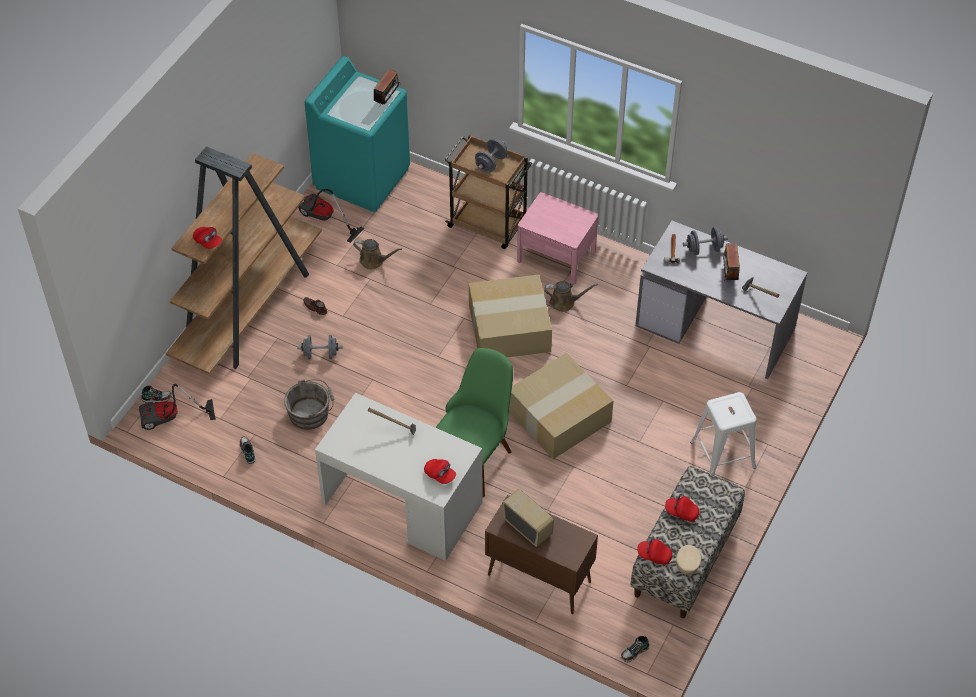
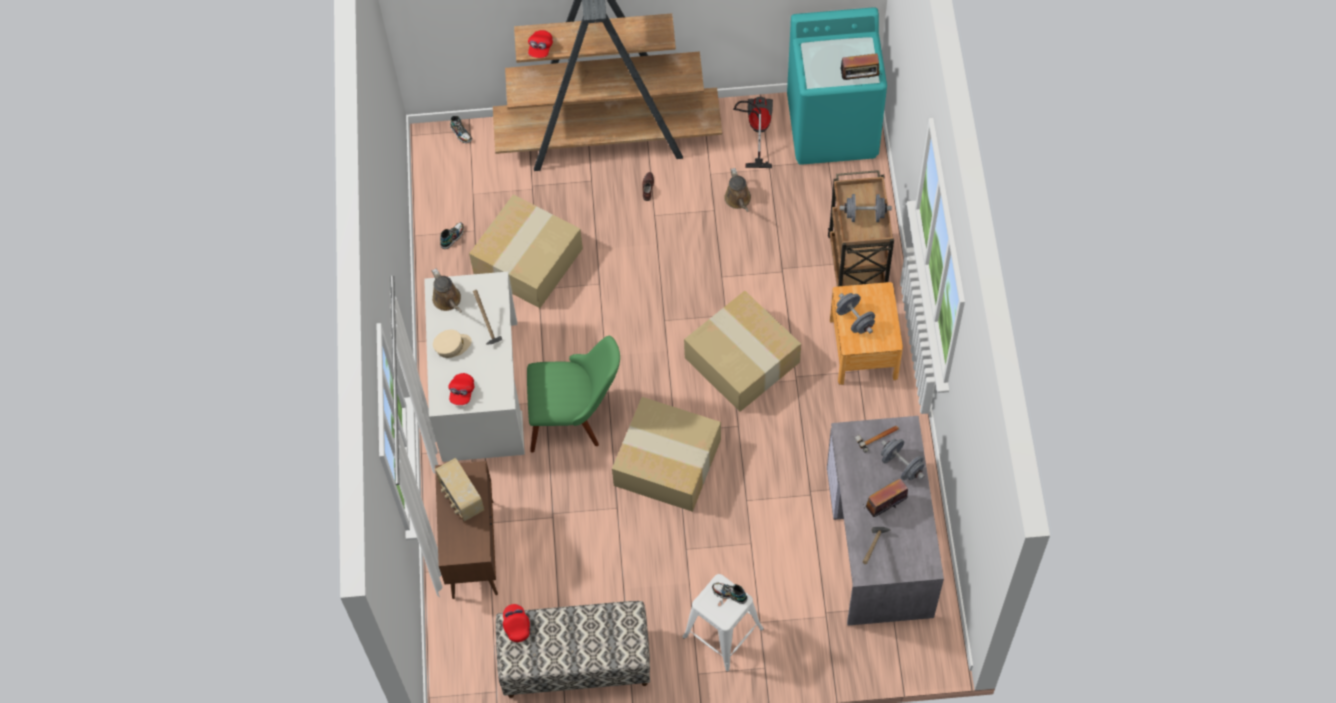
camera: 60 degrees right, 10 degrees up
vacuum cleaner [139,384,216,430] -> none
grey bucket [284,379,334,430] -> cardboard box [469,194,583,308]
grey dumbbell [297,335,342,359] -> grey dumbbell moved to [836,293,875,334]
radio [502,489,554,547] -> radio turned 135 degrees clockwise [435,458,484,522]
pink nightstand [517,192,598,284] -> brown nightstand [830,282,903,385]
brown watering can [544,281,598,312] -> brown watering can moved to [432,268,462,313]
shoe [621,636,649,662] -> shoe moved to [712,583,748,604]
red cap [665,495,699,522] -> none
beige cap [676,545,701,575] -> beige cap moved to [433,330,472,358]

